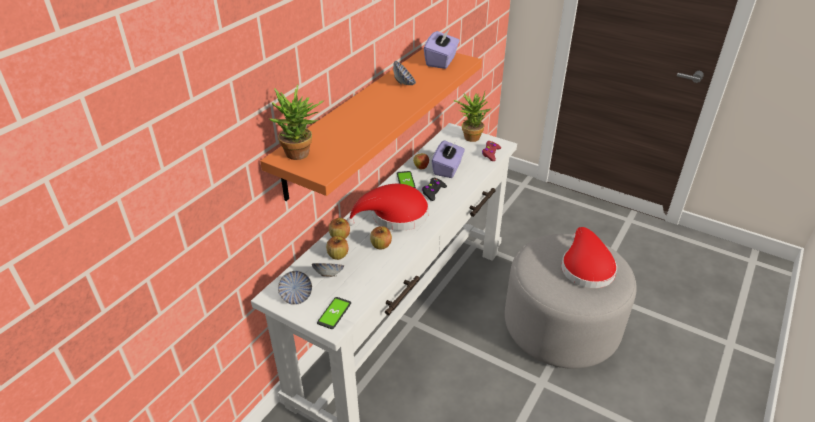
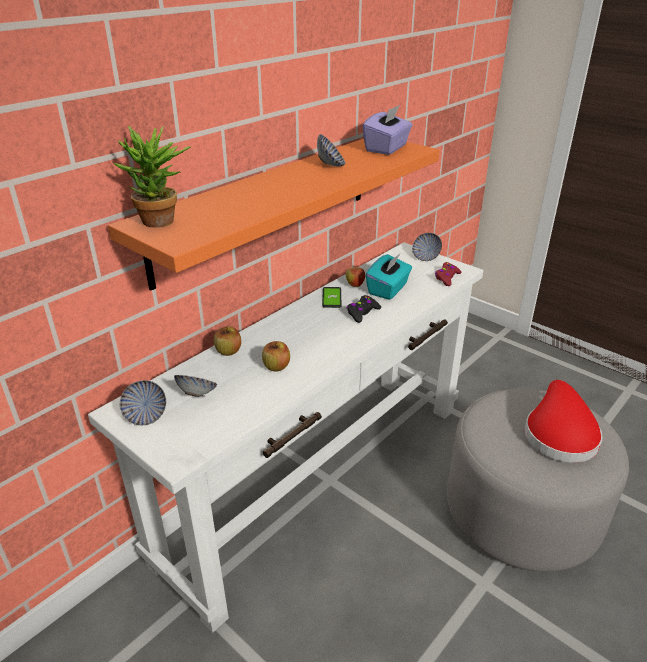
camera: 10 degrees right, 5 degrees down
phone [317,297,351,329] -> none
apple [326,236,349,260] -> none
red hat [346,184,429,231] -> none
purple tissue box [432,140,465,178] -> turquoise tissue box [366,254,412,300]
potted plant [454,92,491,142] -> bowl [412,233,442,261]

